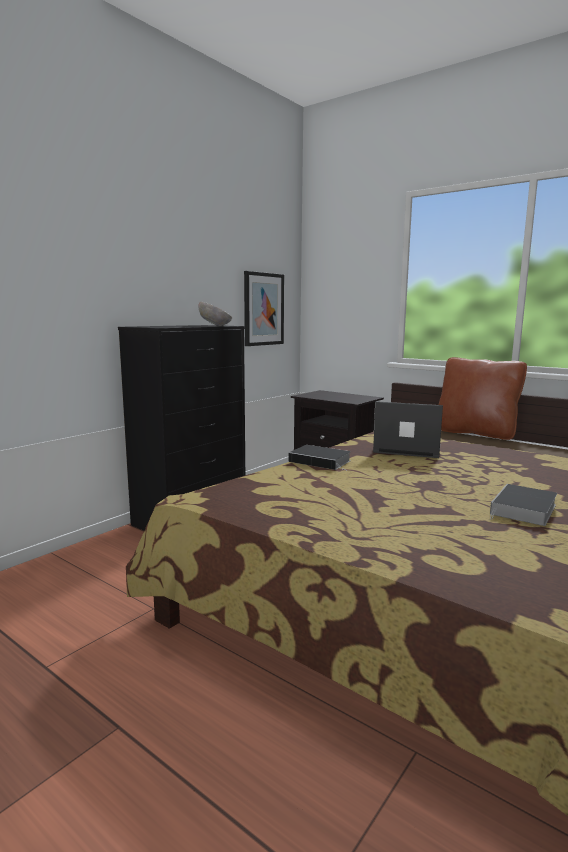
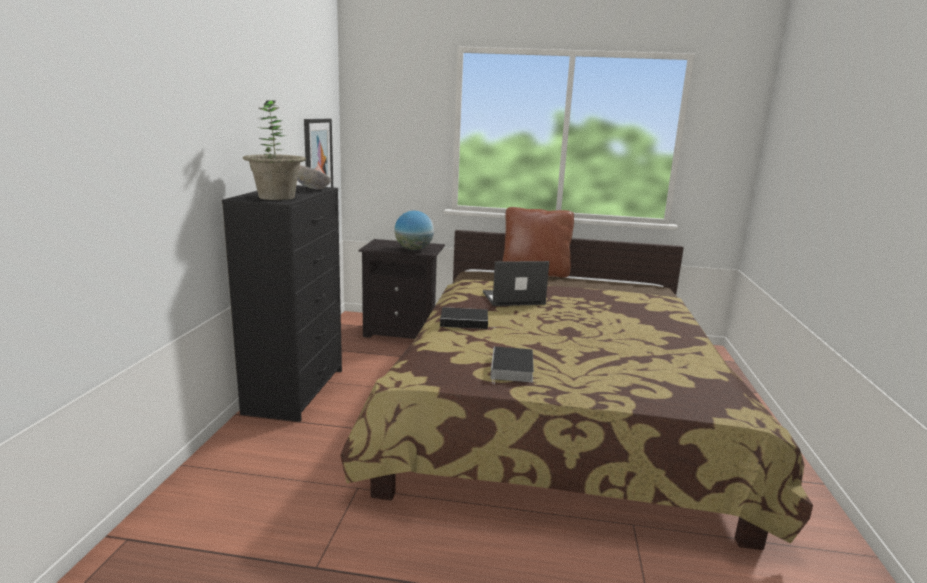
camera: 30 degrees left, 5 degrees up
book [490,484,557,526] -> book moved to [490,346,534,384]
none -> potted plant [243,100,306,200]
none -> globe [394,211,434,250]

